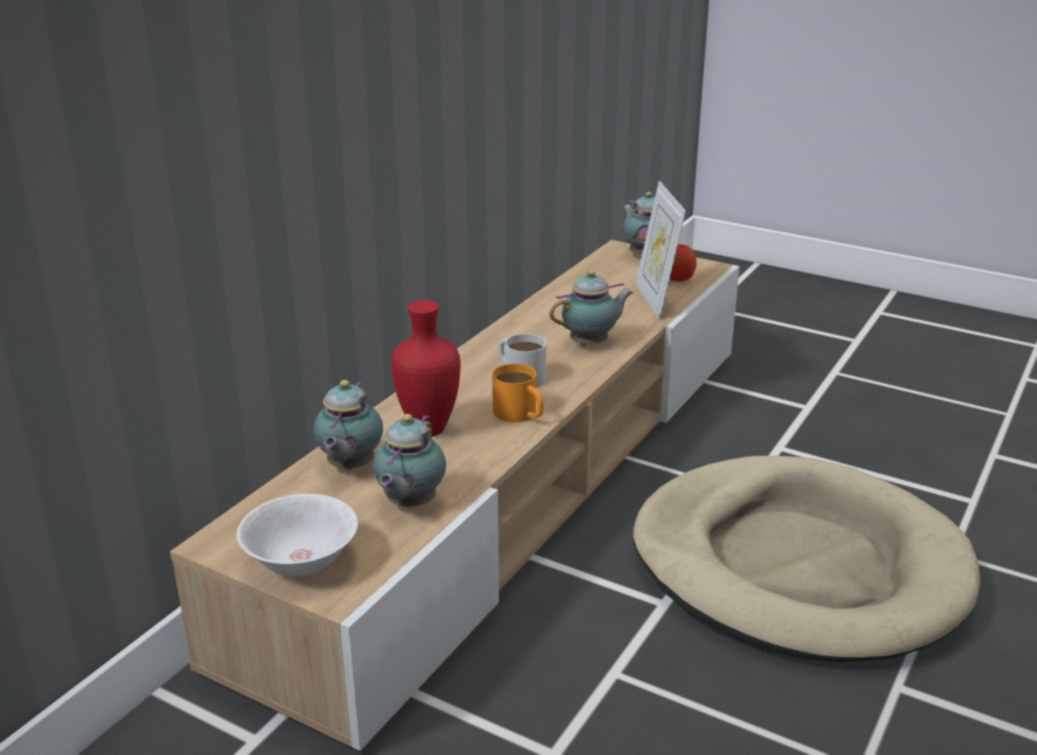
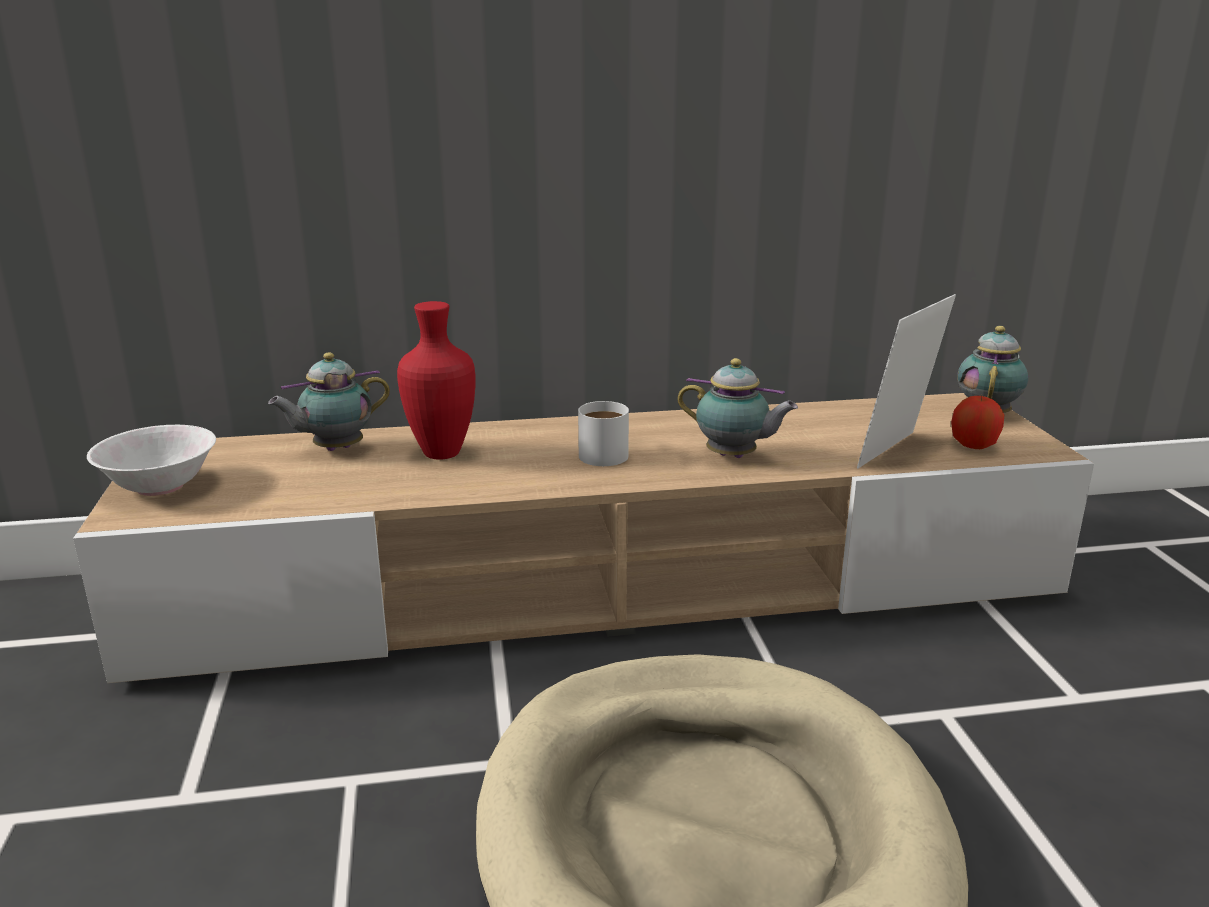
camera: 50 degrees right, 5 degrees down
teapot [373,414,446,507] -> none
orange mug [493,364,543,422] -> none

